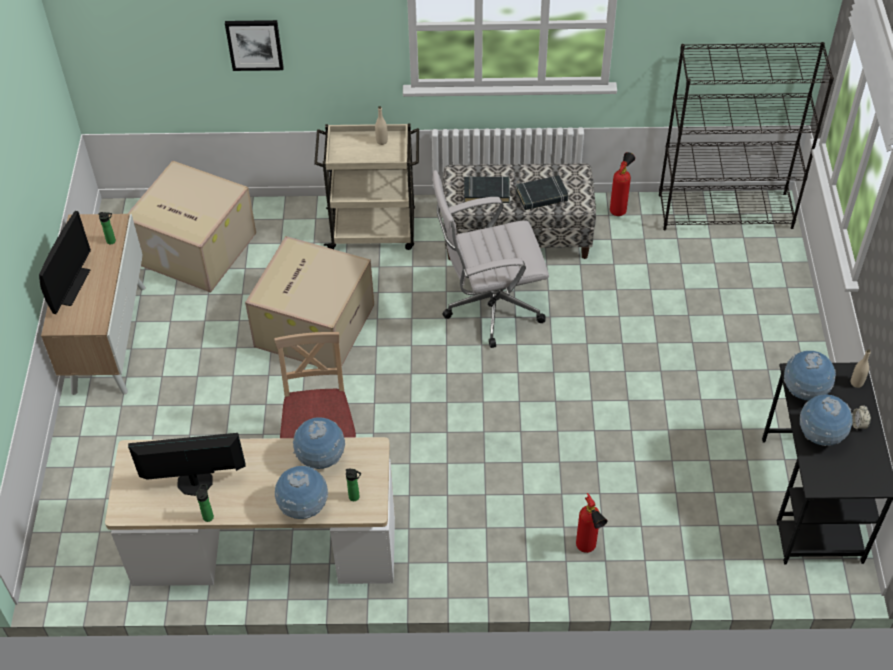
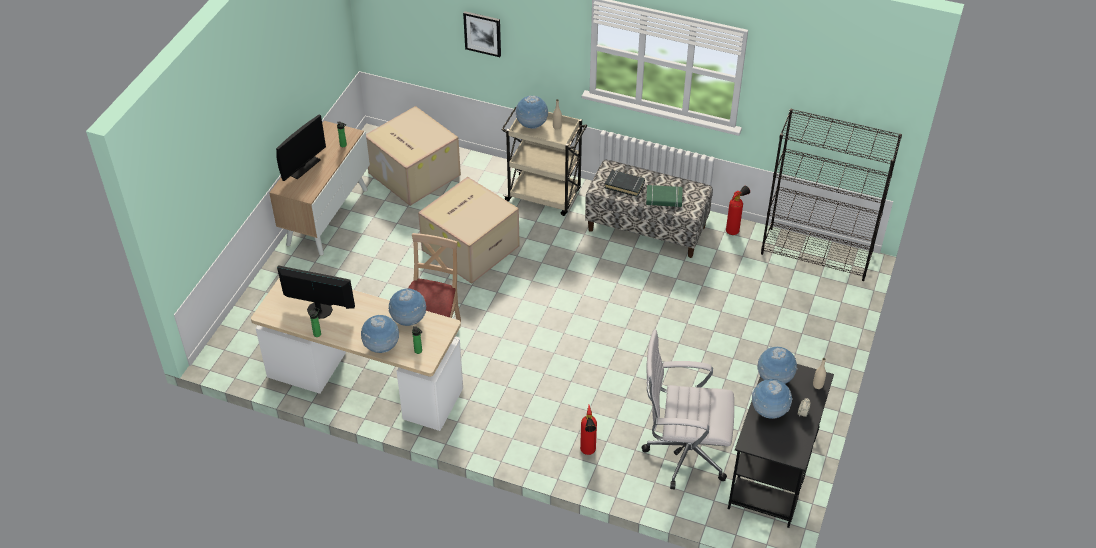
camera: 20 degrees right, 5 degrees down
white office chair [432,170,549,348] -> white office chair moved to [642,330,734,489]
black book [516,175,568,210] -> green book [646,185,683,207]
none -> globe [515,96,548,129]

